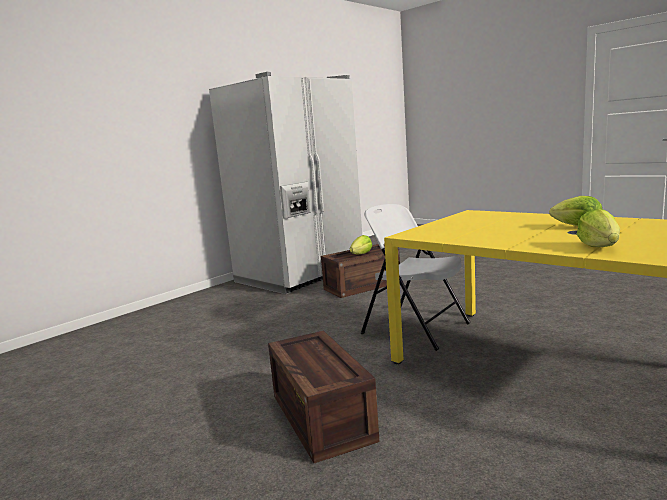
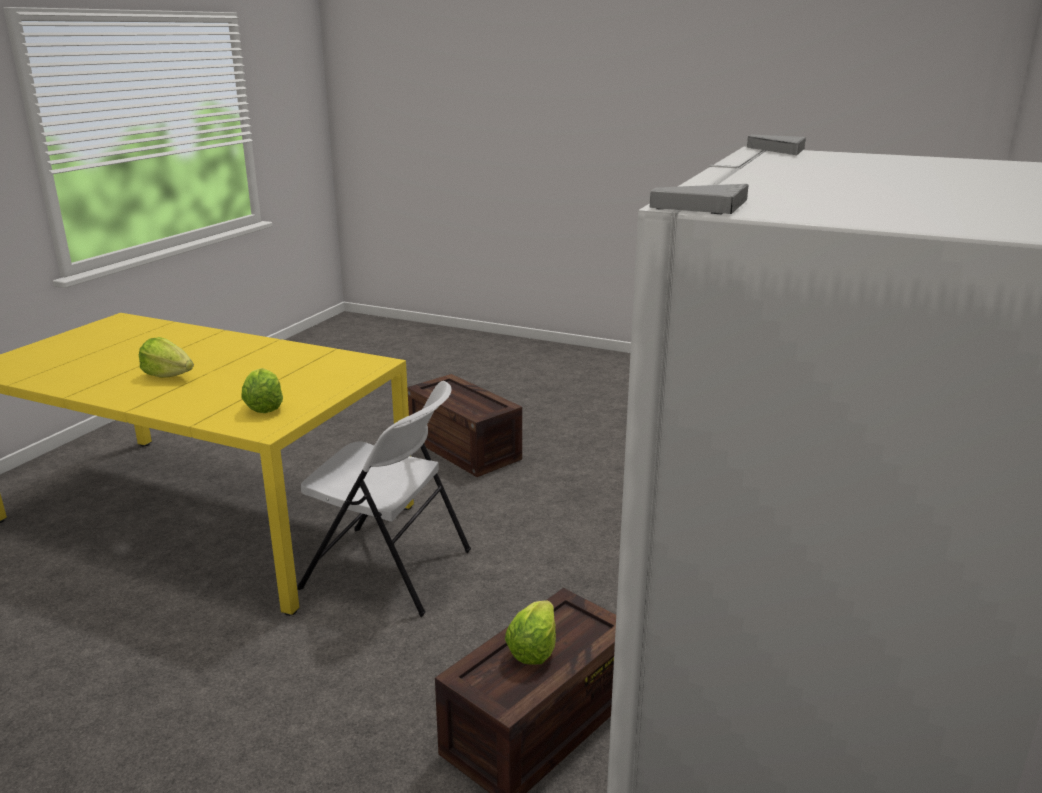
camera: 160 degrees right, 10 degrees up
lettuce [577,209,620,247] -> lettuce moved to [241,368,283,413]

